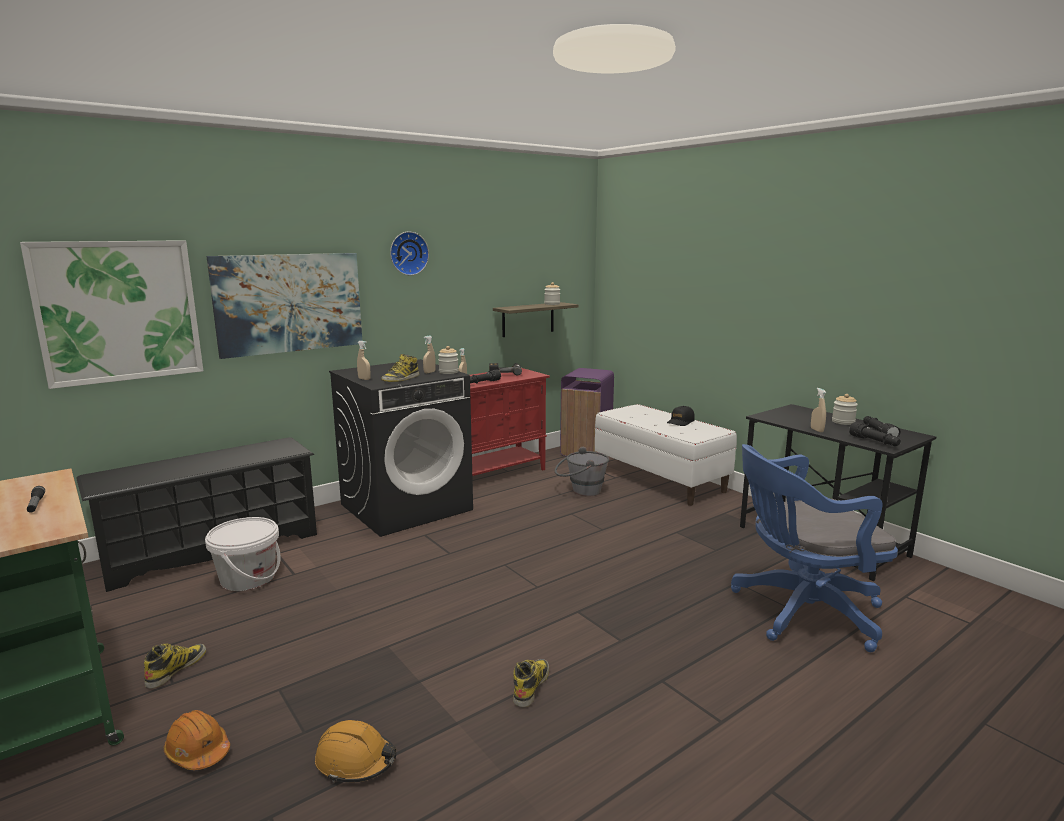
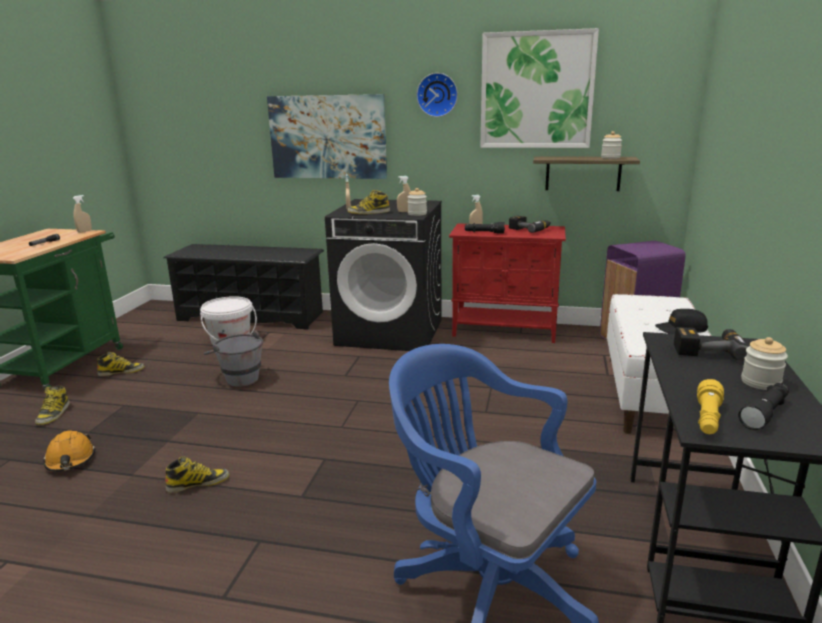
camera: 50 degrees right, 5 degrees up
picture [20,240,203,389] -> picture moved to [480,28,599,148]
orange hard hat [163,710,230,770] -> boot [35,386,70,425]
grey bucket [555,447,609,496] -> grey bucket moved to [204,330,263,387]
beige spray bottle [811,388,826,432] -> beige spray bottle moved to [73,195,92,233]
black flashlight [849,422,901,446] -> yellow flashlight [697,379,724,434]
none -> power drill [674,327,748,361]

